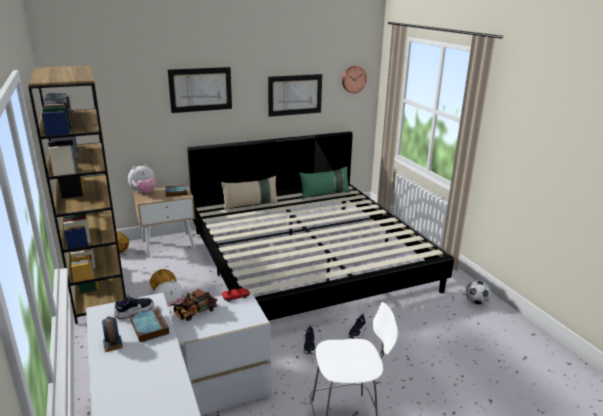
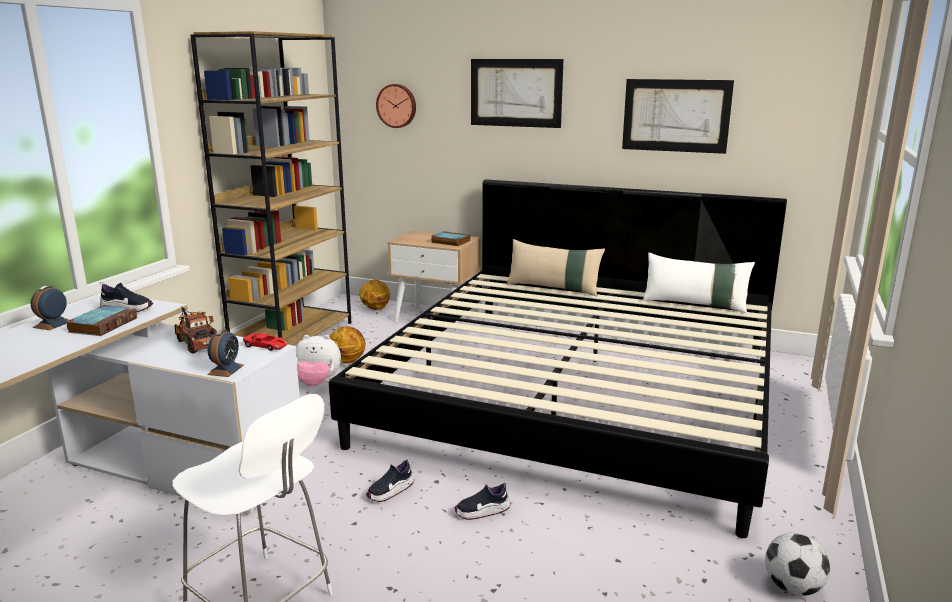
camera: 45 degrees right, 5 degrees down
plush toy [128,164,156,193] -> none
toy truck [170,288,217,321] -> toy truck turned 45 degrees clockwise [175,307,218,354]
green pillow [299,166,350,199] -> white pillow [643,253,755,313]
wall clock [342,66,367,93] -> wall clock moved to [376,84,416,128]
none -> alarm clock [207,330,244,377]

